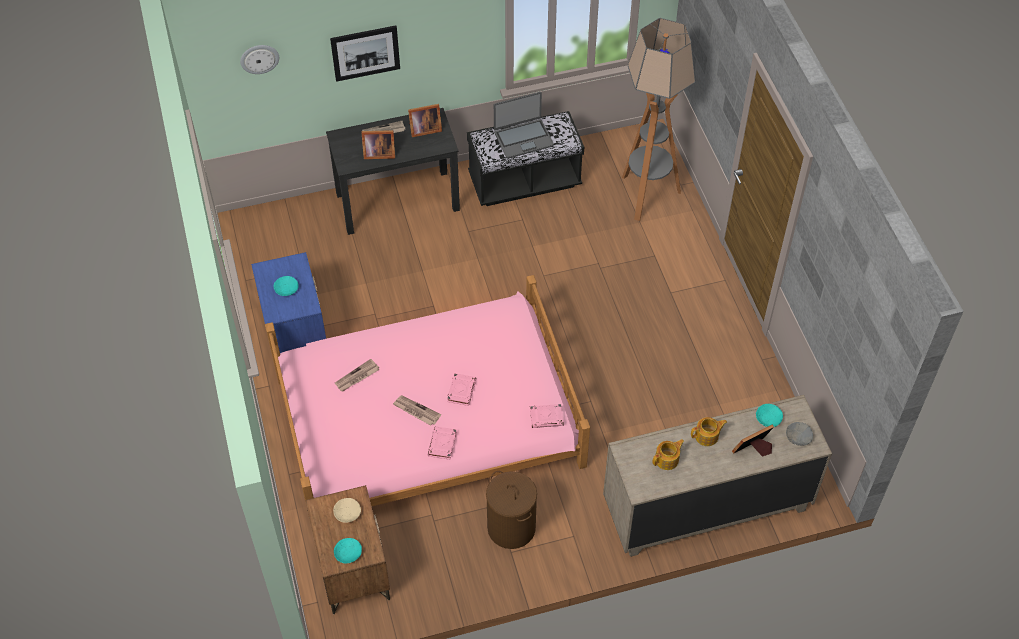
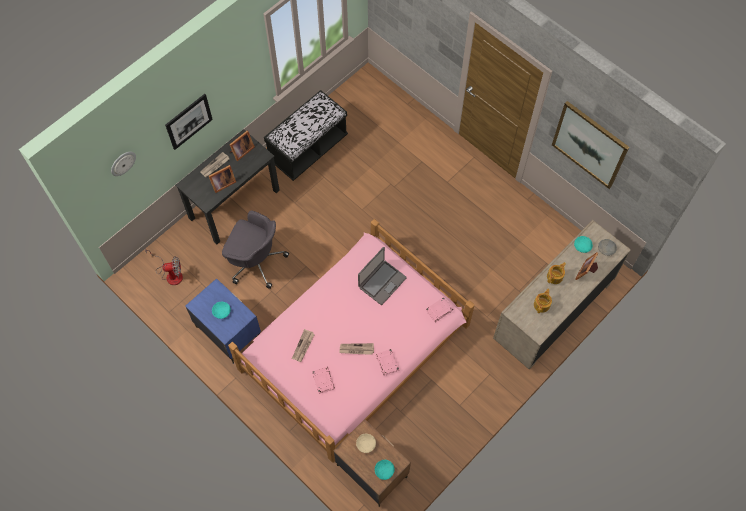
camera: 30 degrees left, 10 degrees up
pink book [447,373,476,406] -> pink book moved to [312,367,335,394]
brown laundry basket [486,471,537,549] -> none
laptop [494,92,554,159] -> laptop moved to [358,247,407,305]
floor lamp [622,18,696,221] -> none
none -> fan [145,248,183,285]
none -> grey office chair [222,210,289,289]
none -> picture [552,101,629,189]

